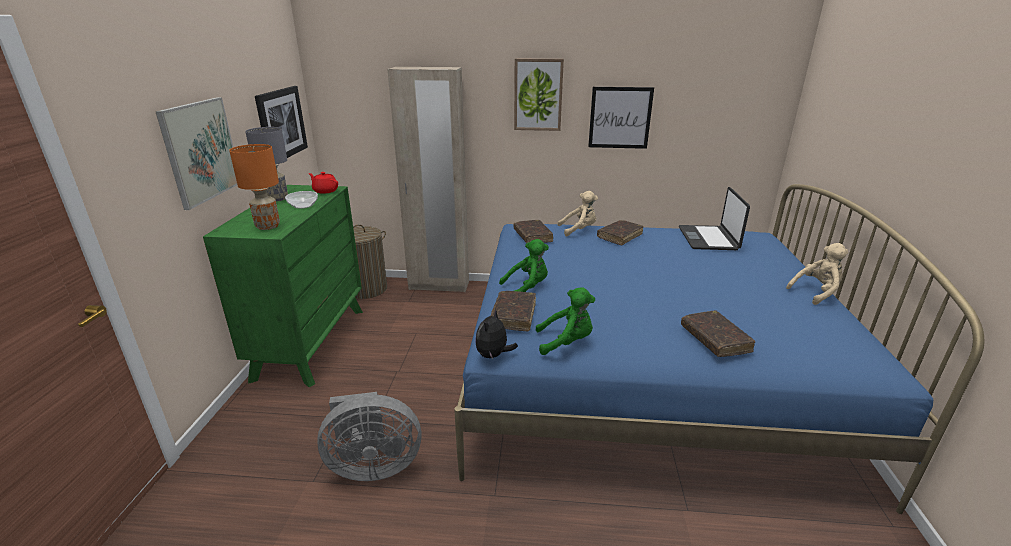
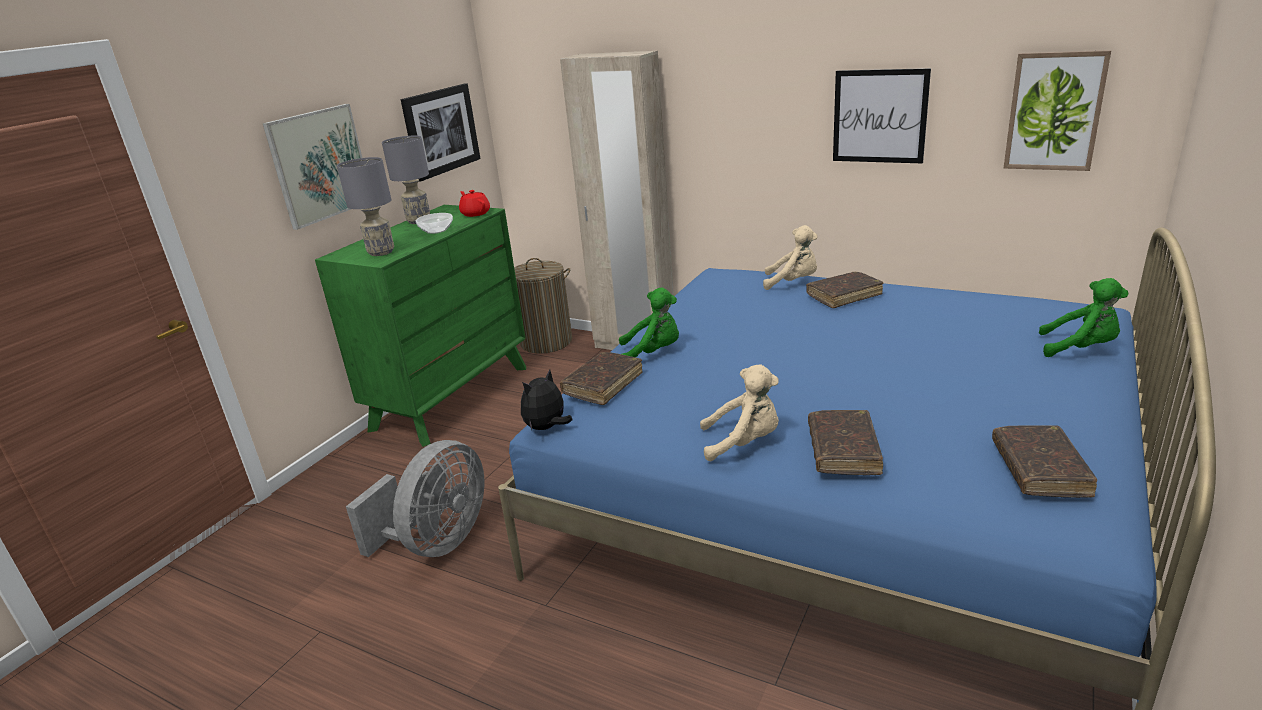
camera: 25 degrees right, 0 degrees up
orange table lamp [229,144,280,230] -> grey table lamp [337,157,394,256]
grey fan [317,392,422,481] -> grey fan turned 75 degrees counterclockwise [346,440,484,557]
brown book [513,220,553,243] -> brown book moved to [992,425,1097,498]
picture [514,59,564,131] -> picture moved to [1004,50,1111,171]
green plush toy [535,287,595,355] -> green plush toy moved to [1039,278,1128,357]
laptop [679,187,750,250] -> none
beige plush toy [786,243,848,305] -> beige plush toy moved to [700,365,779,461]

